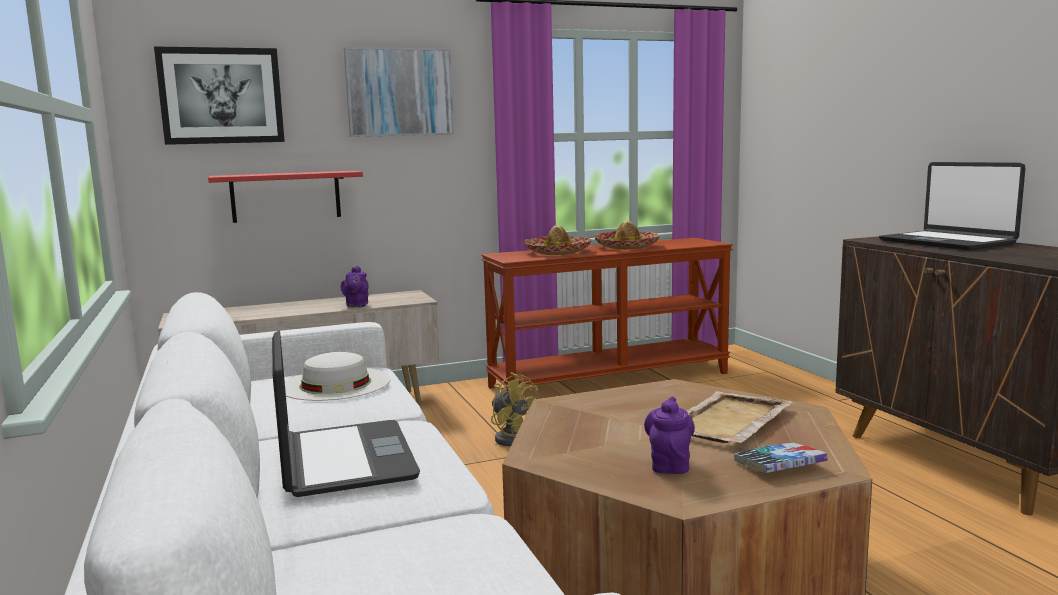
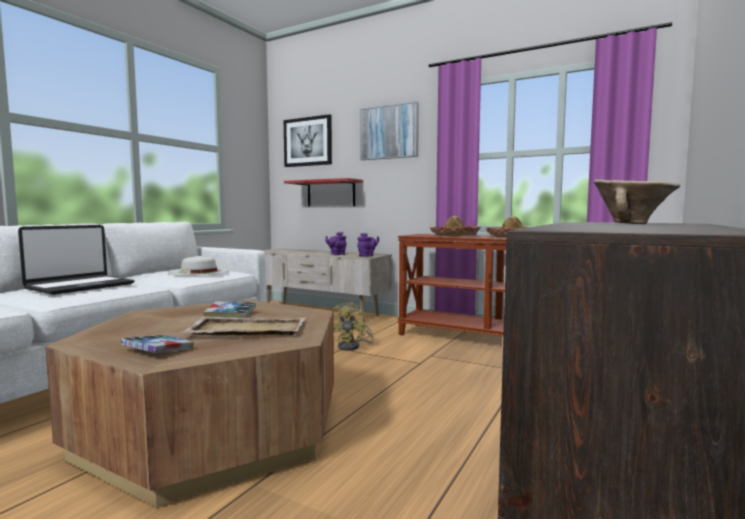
camera: 50 degrees right, 5 degrees down
purple teapot [644,397,695,474] -> purple teapot moved to [357,233,379,257]
laptop [879,162,1025,250] -> beige bowl [594,179,680,224]
none -> book [203,302,256,318]

